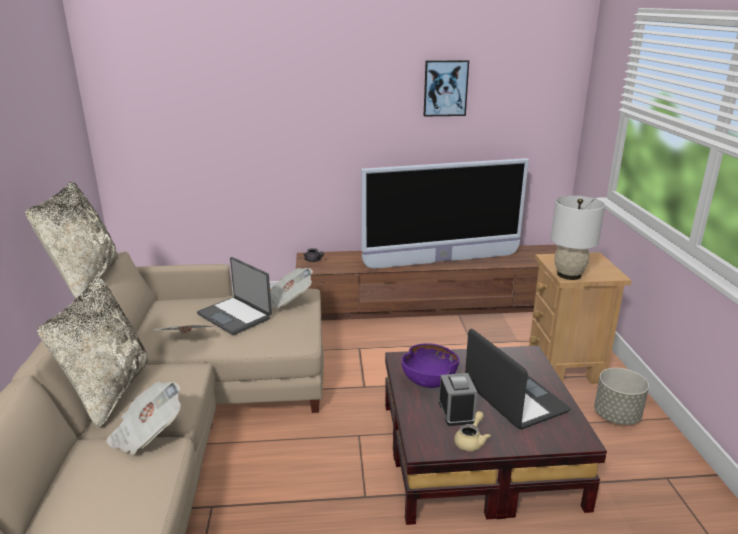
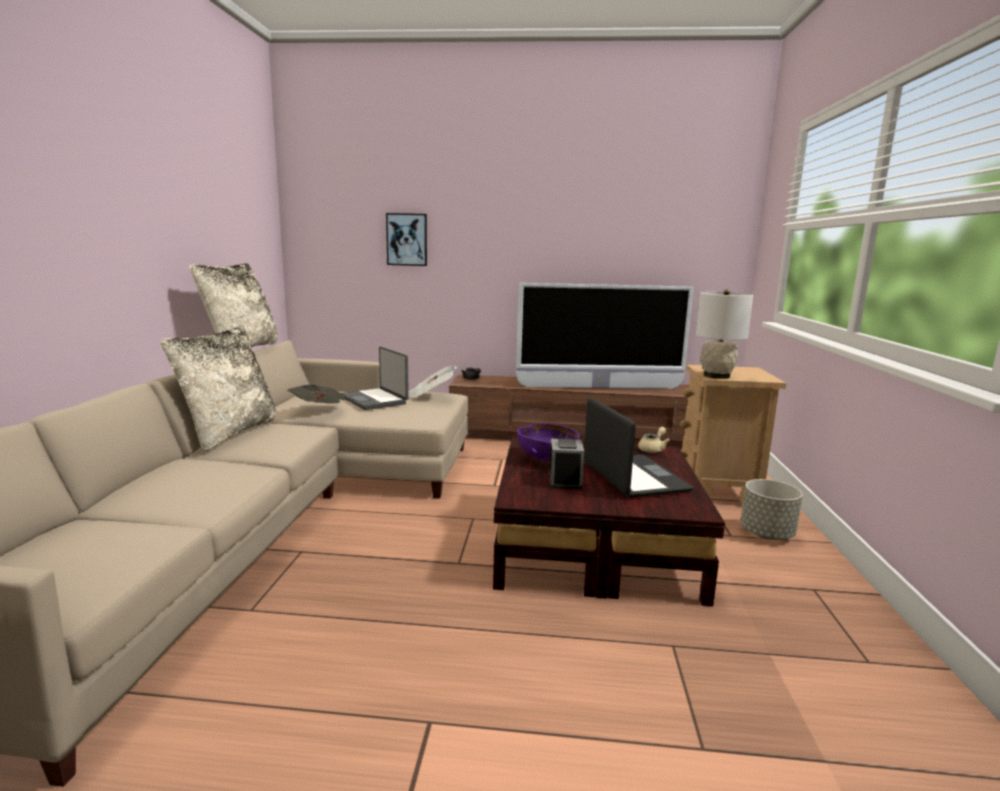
camera: 10 degrees right, 10 degrees down
newspaper [106,382,181,455] -> none
picture [424,60,469,117] -> picture moved to [386,213,427,266]
beige teapot [454,411,491,451] -> beige teapot moved to [638,427,670,453]

